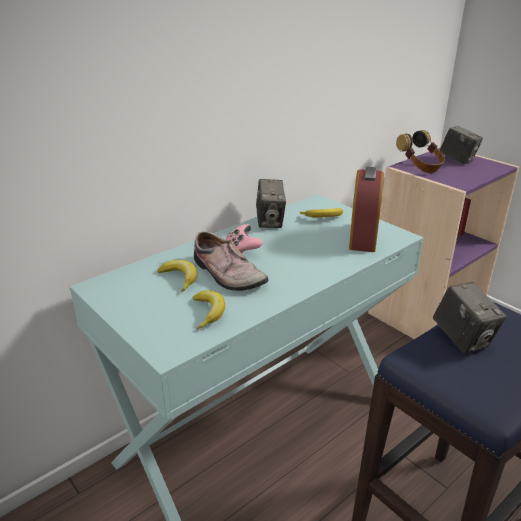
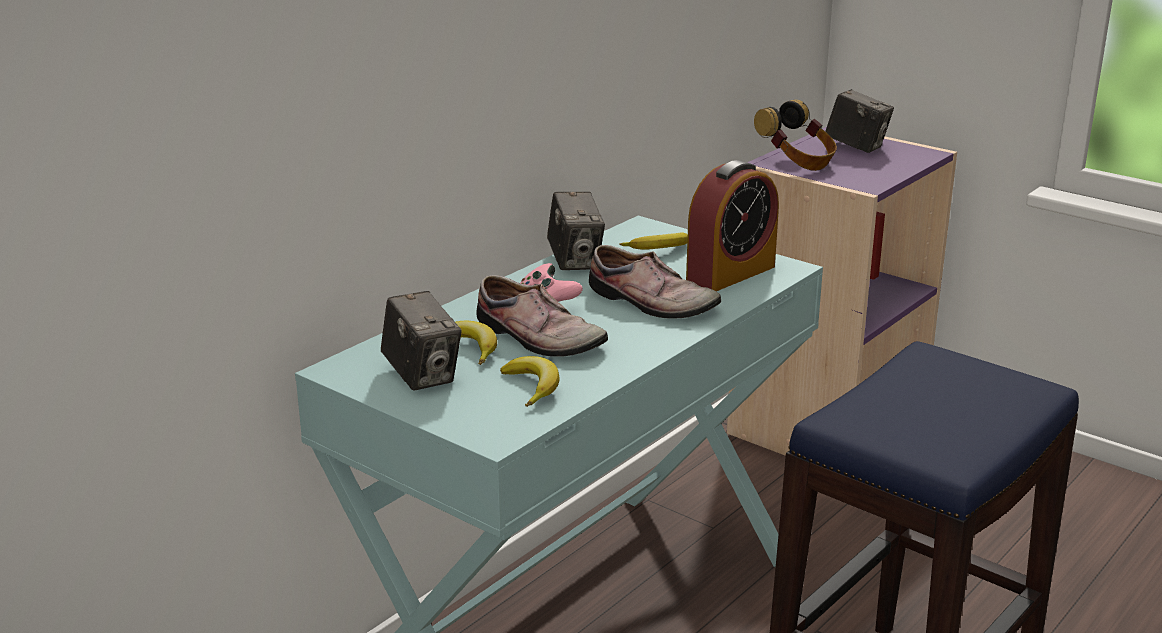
camera: 10 degrees left, 5 degrees down
alarm clock [349,167,384,252] -> alarm clock turned 45 degrees clockwise [686,160,779,291]
camera [433,282,507,353] -> camera moved to [381,291,462,390]
none -> shoe [589,245,721,319]

